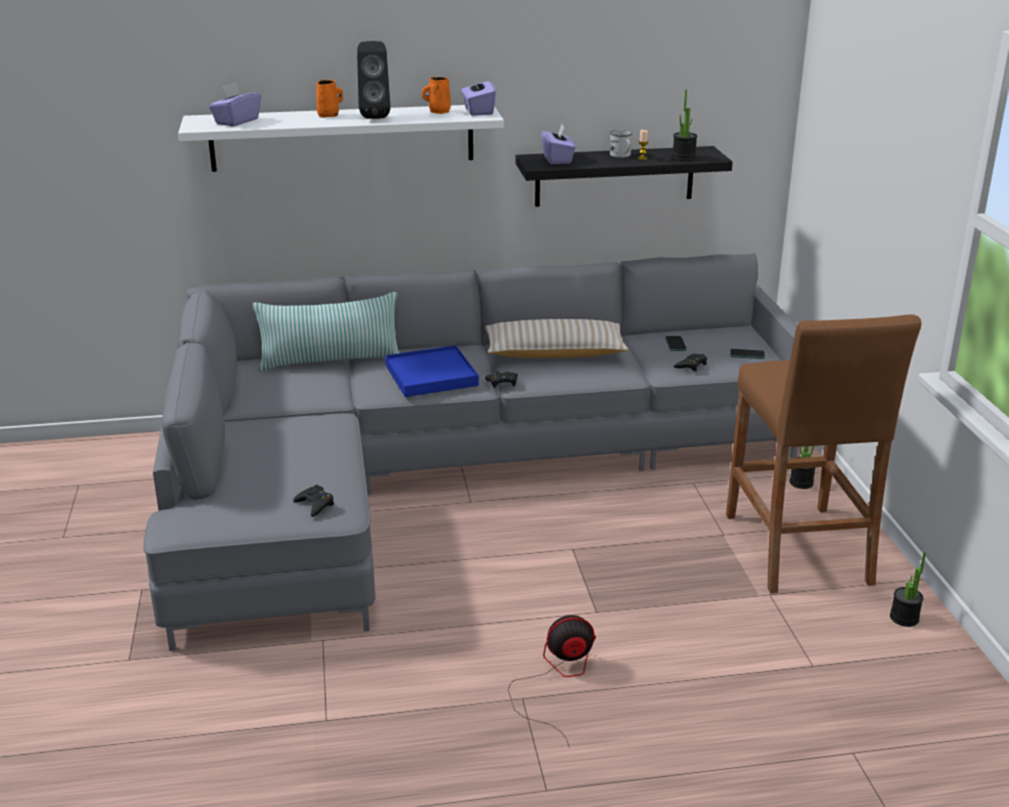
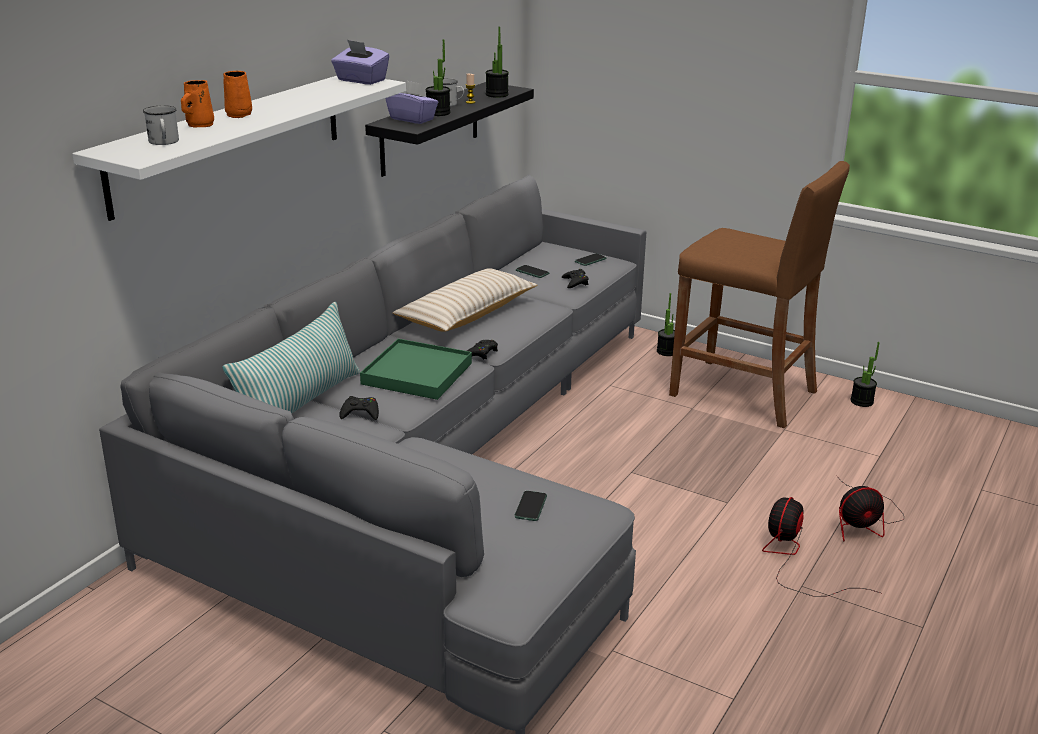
camera: 50 degrees left, 0 degrees up
purple tissue box [209,82,261,126] -> white mug [143,105,179,145]
black game controller [293,485,334,517] -> black game controller moved to [339,396,379,420]
black speaker [357,41,391,119] -> none
blue tray [385,345,479,397] -> green tray [360,339,472,400]
orange mug [422,77,451,114] -> orange mug moved to [181,80,214,127]
none -> potted plant [426,39,450,116]
none -> phone [514,491,547,521]
none -> fan [836,475,904,541]

